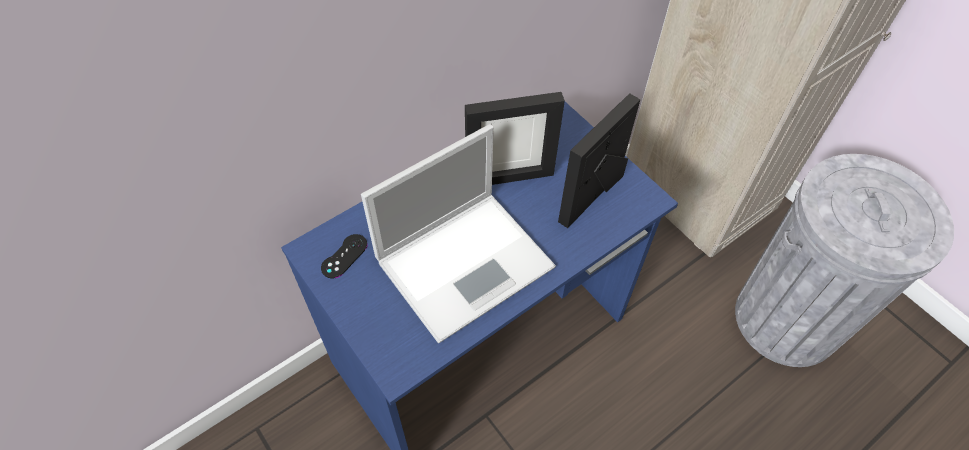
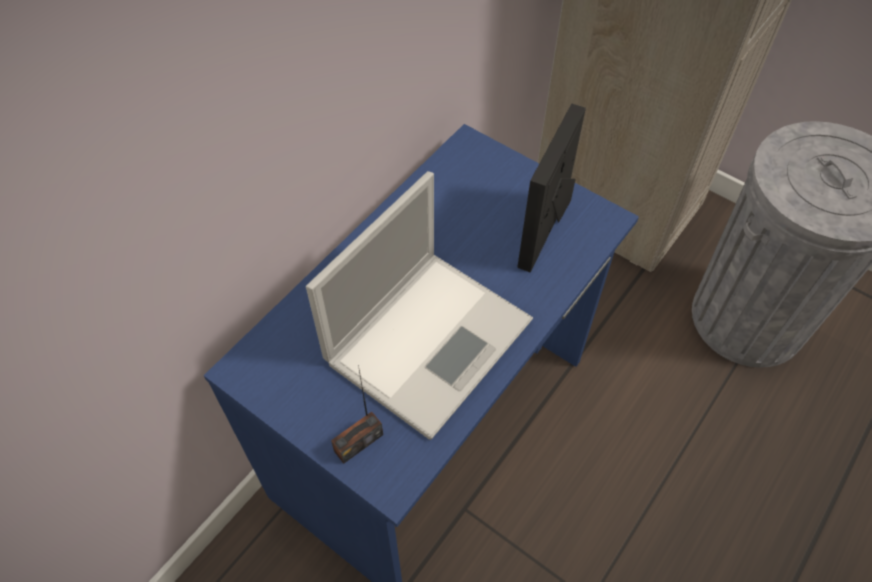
camera: 15 degrees left, 0 degrees up
black game controller [321,234,368,278] -> none
picture frame [465,92,565,185] -> none
none -> radio [331,364,383,464]

